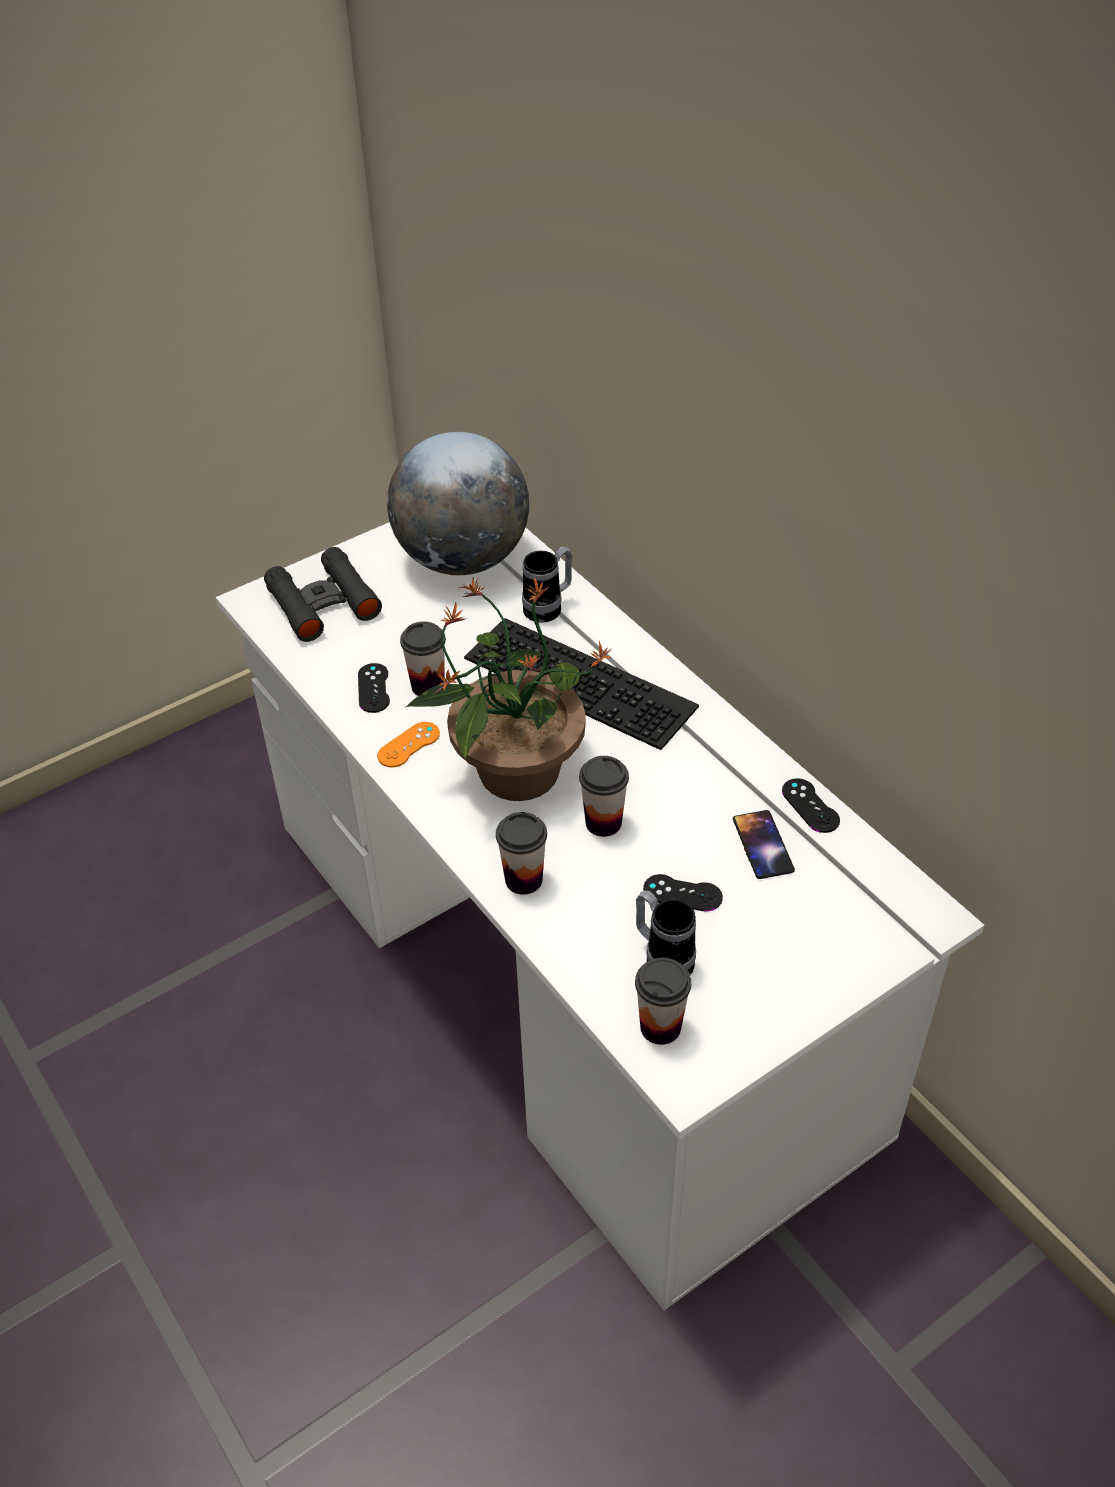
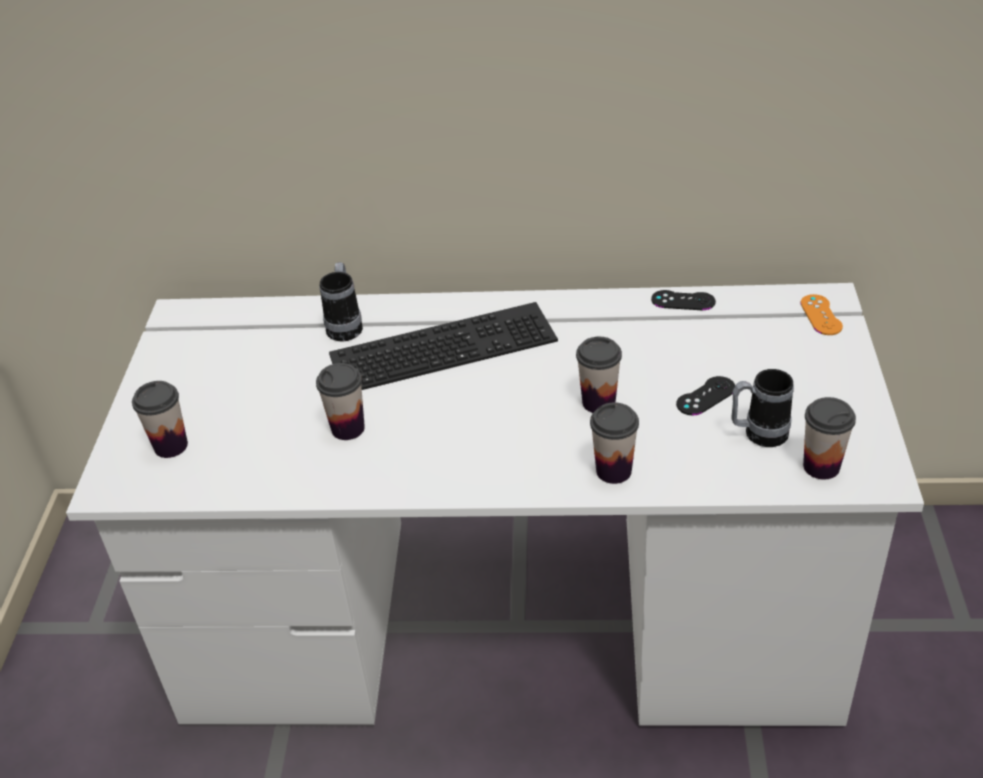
camera: 50 degrees left, 5 degrees down
black binoculars [264,547,382,642] -> cup [132,381,188,458]
black game controller [358,663,390,713] -> none
orange game controller [377,722,440,767] -> orange game controller moved to [800,294,843,335]
globe [387,432,529,575] -> none
potted plant [406,577,612,801] -> none
phone [733,810,795,879] -> none

